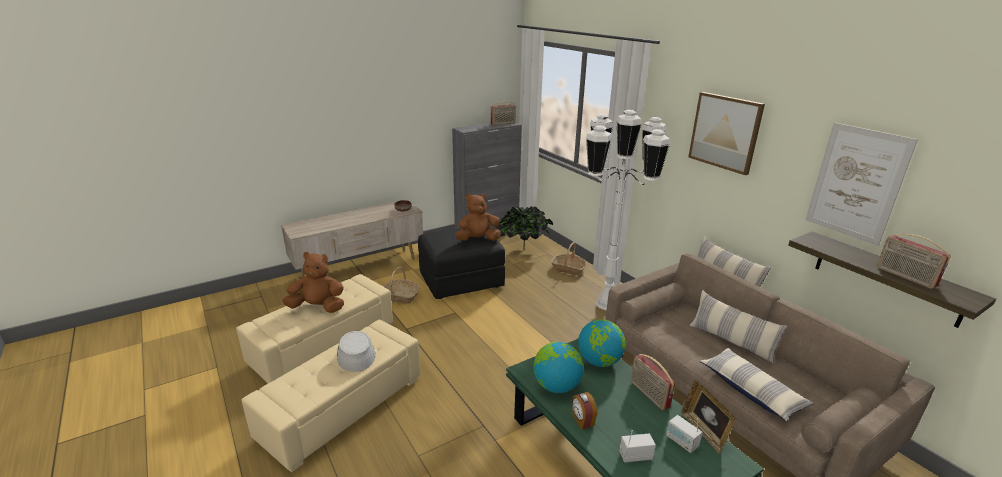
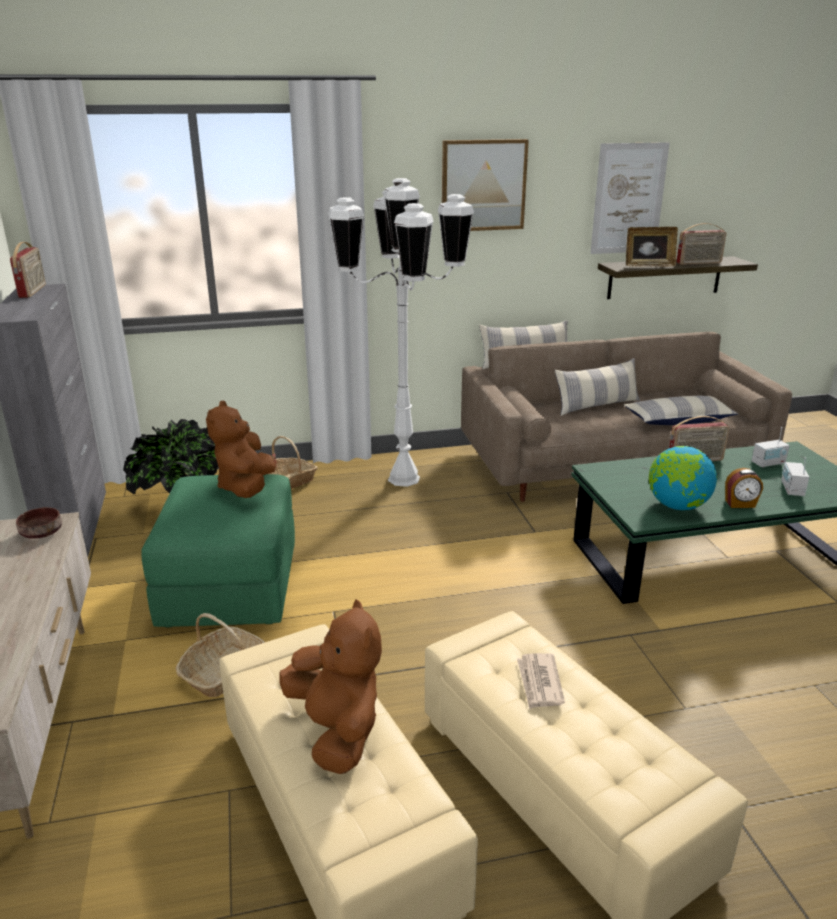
camera: 70 degrees left, 0 degrees up
brown plush toy [282,252,344,313] -> brown plush toy turned 135 degrees clockwise [279,599,382,774]
grey hat [337,331,376,372] -> newspaper [517,653,565,709]
black ottoman [418,228,505,299] -> green ottoman [141,474,295,628]
globe [578,319,626,367] -> none
picture frame [681,381,735,454] -> picture frame moved to [626,227,678,267]

